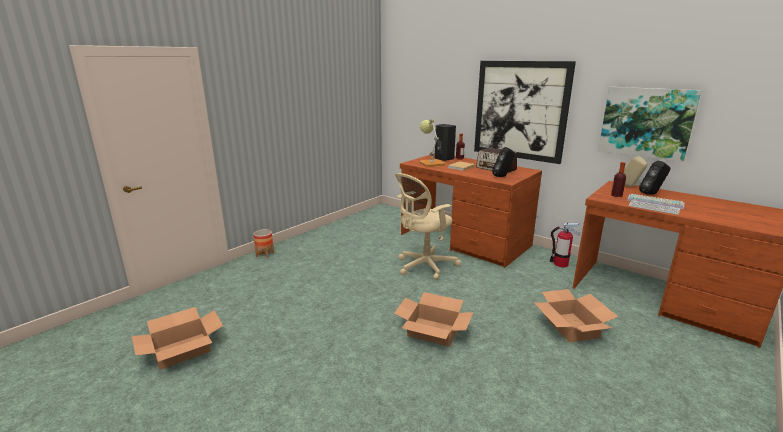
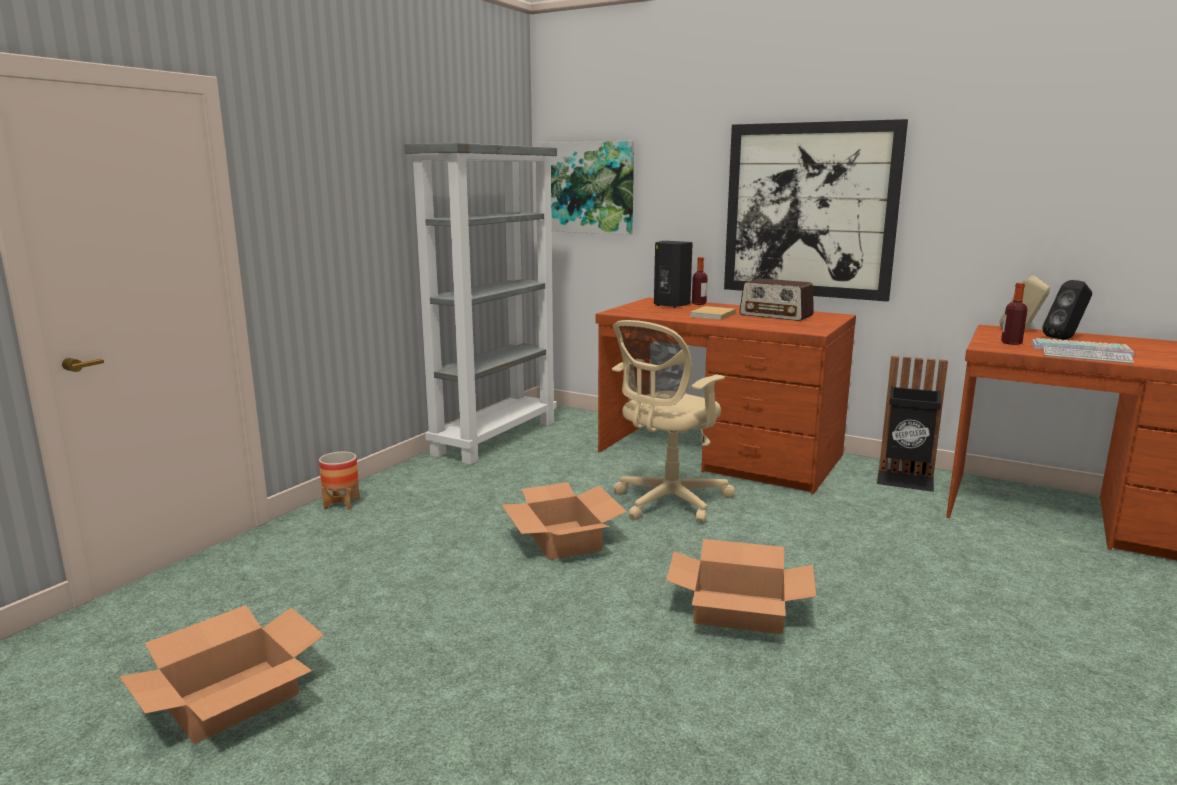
camera: 10 degrees left, 5 degrees down
table lamp [419,119,445,167] -> none
black speaker [492,147,515,177] -> none
cardboard box [534,289,618,342] -> cardboard box moved to [501,482,627,560]
fire extinguisher [550,222,580,267] -> black trash can [877,356,948,492]
picture [598,87,702,162] -> picture moved to [541,141,634,235]
none -> grey bookcase [404,143,557,465]

